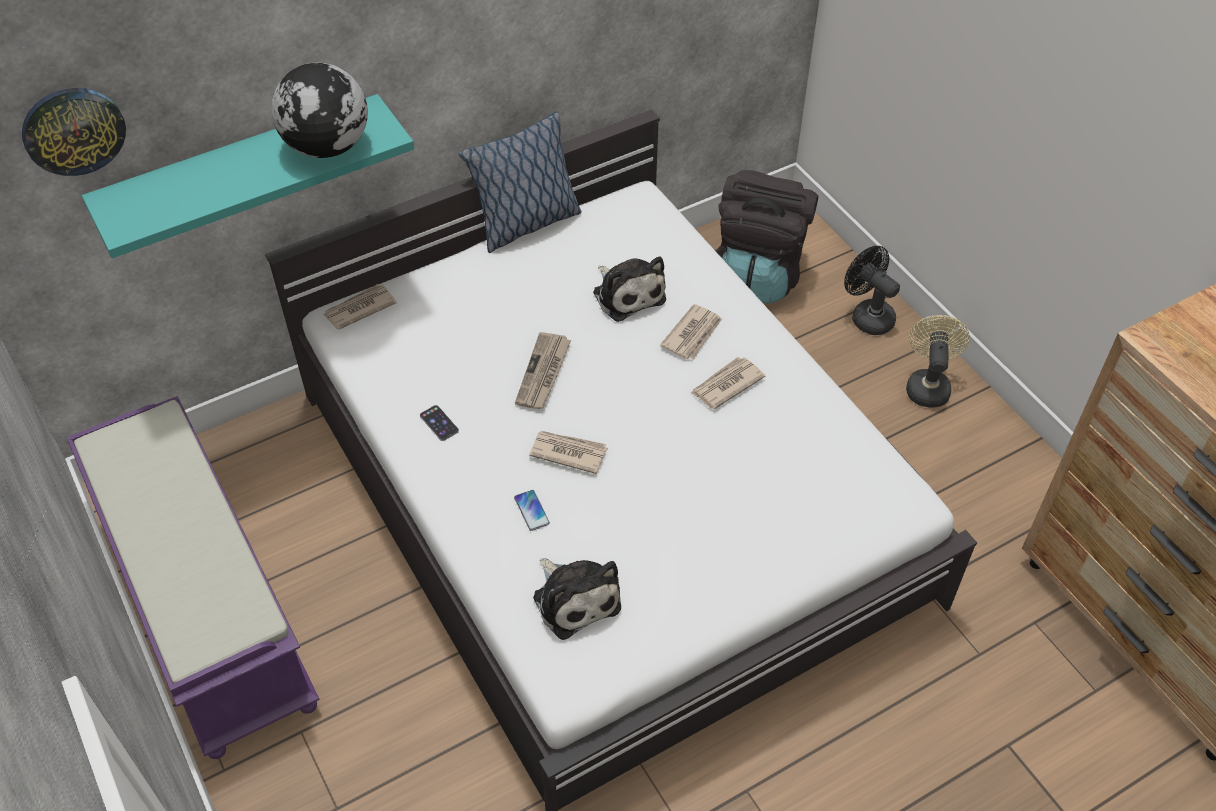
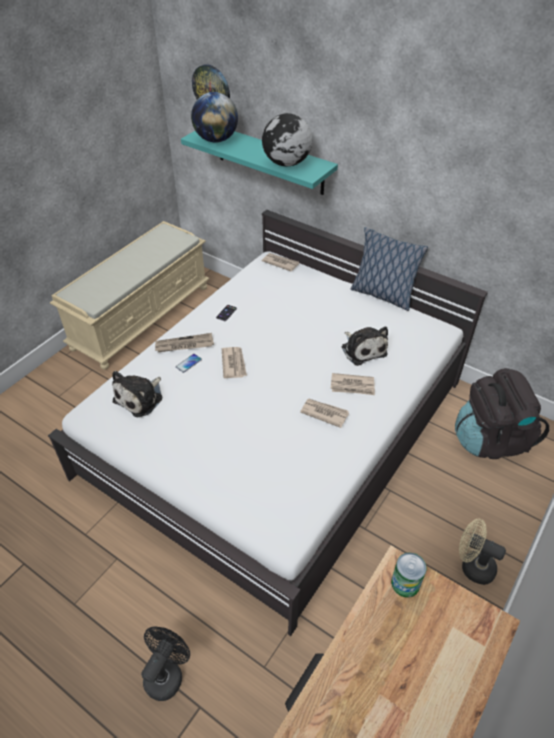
camera: 65 degrees right, 5 degrees down
purple bench [67,396,320,759] -> beige bench [50,221,209,370]
newspaper [515,332,571,409] -> newspaper moved to [155,333,214,352]
plush toy [593,256,666,322] -> plush toy turned 60 degrees counterclockwise [342,326,388,366]
black fan [844,246,900,335] -> black fan moved to [141,627,190,701]
beige fan [906,315,970,408] -> beige fan turned 135 degrees counterclockwise [459,519,506,585]
none -> globe [191,92,238,143]
none -> can [391,552,426,598]

